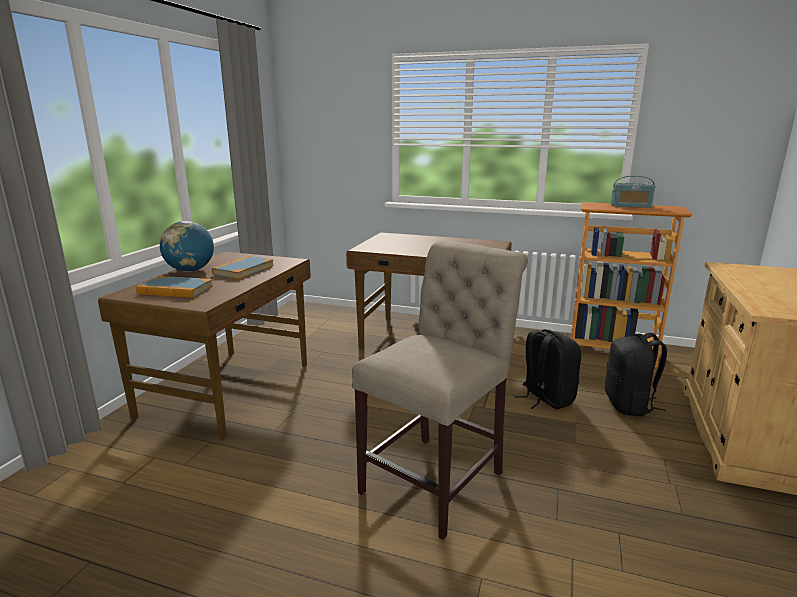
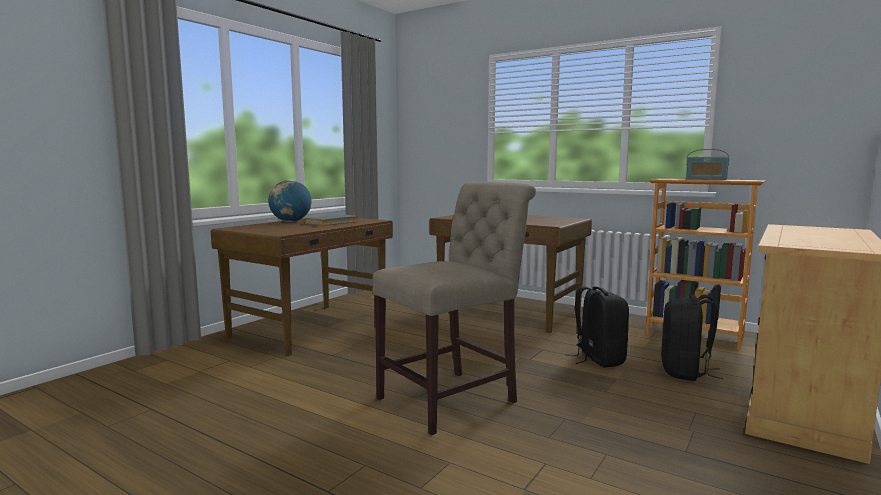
camera: 15 degrees right, 10 degrees down
book [136,276,213,298] -> none

